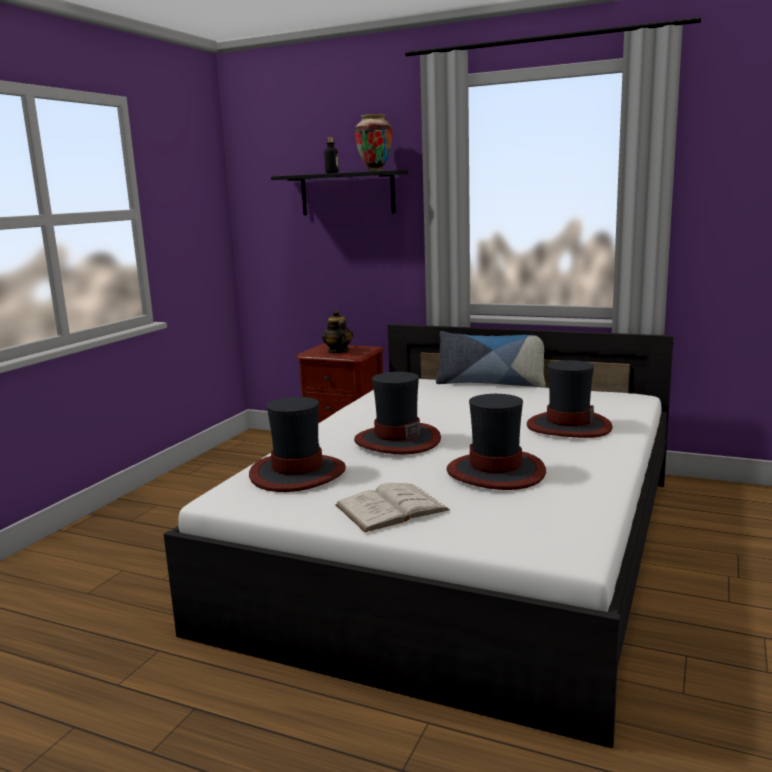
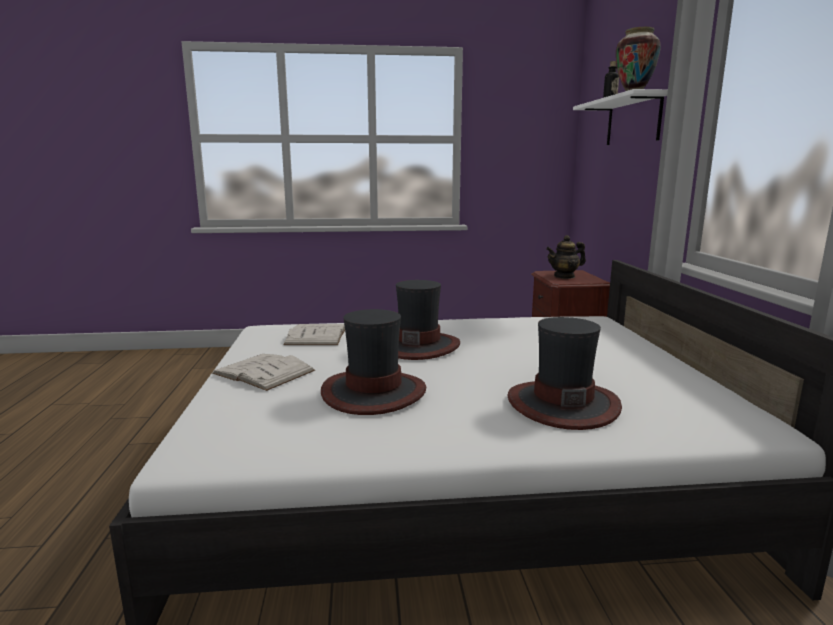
camera: 60 degrees right, 0 degrees up
hat [249,397,346,492] -> white book [283,324,345,345]
black shelf [271,170,408,215] -> white shelf [573,89,668,145]
teapot [322,310,353,354] -> teapot turned 150 degrees counterclockwise [546,235,586,279]
pillow [436,331,546,388] -> none

